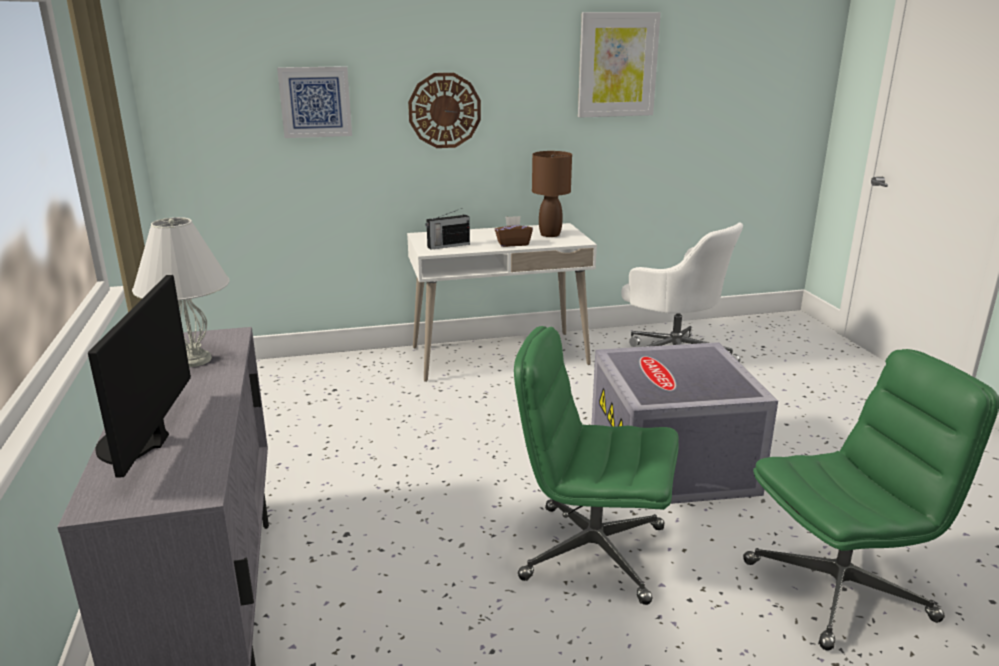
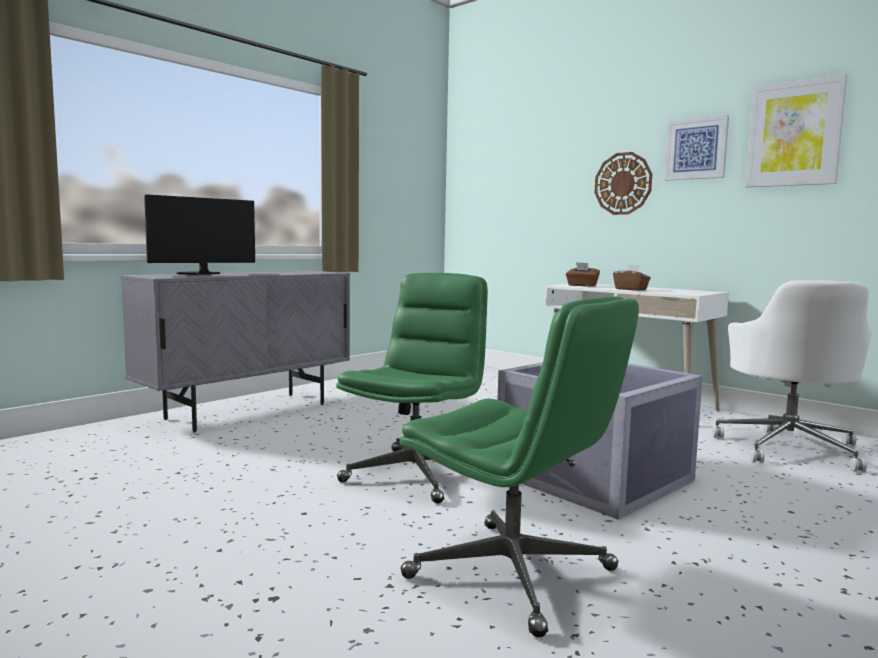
camera: 55 degrees right, 15 degrees down
white table lamp [132,217,230,367] -> none
picture [277,66,352,138] -> picture moved to [664,115,729,181]
radio [425,208,470,250] -> brown tissue box [566,262,600,287]
green office chair [514,326,679,605] -> green office chair turned 45 degrees clockwise [336,273,488,504]
brown table lamp [532,151,572,237] -> none

